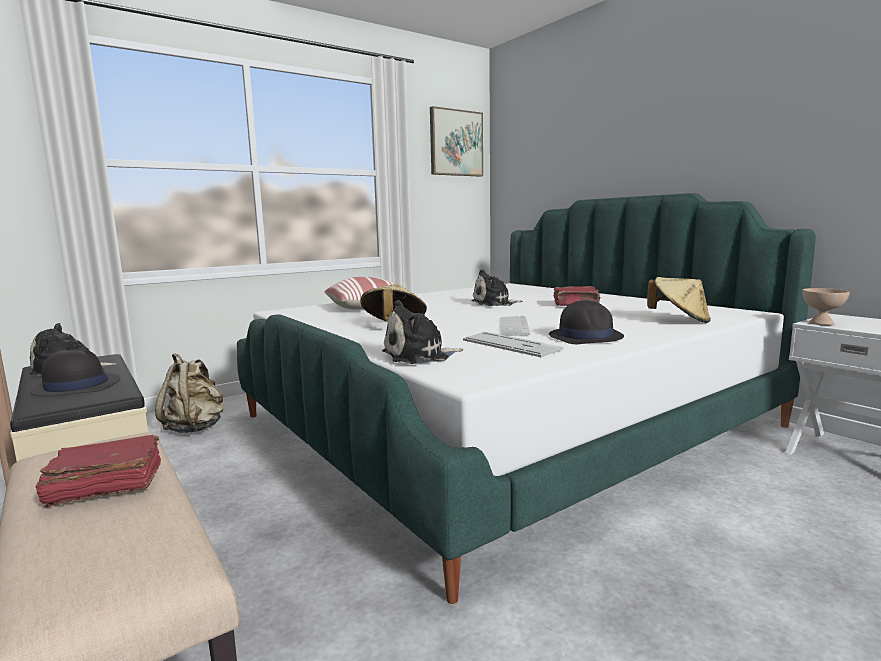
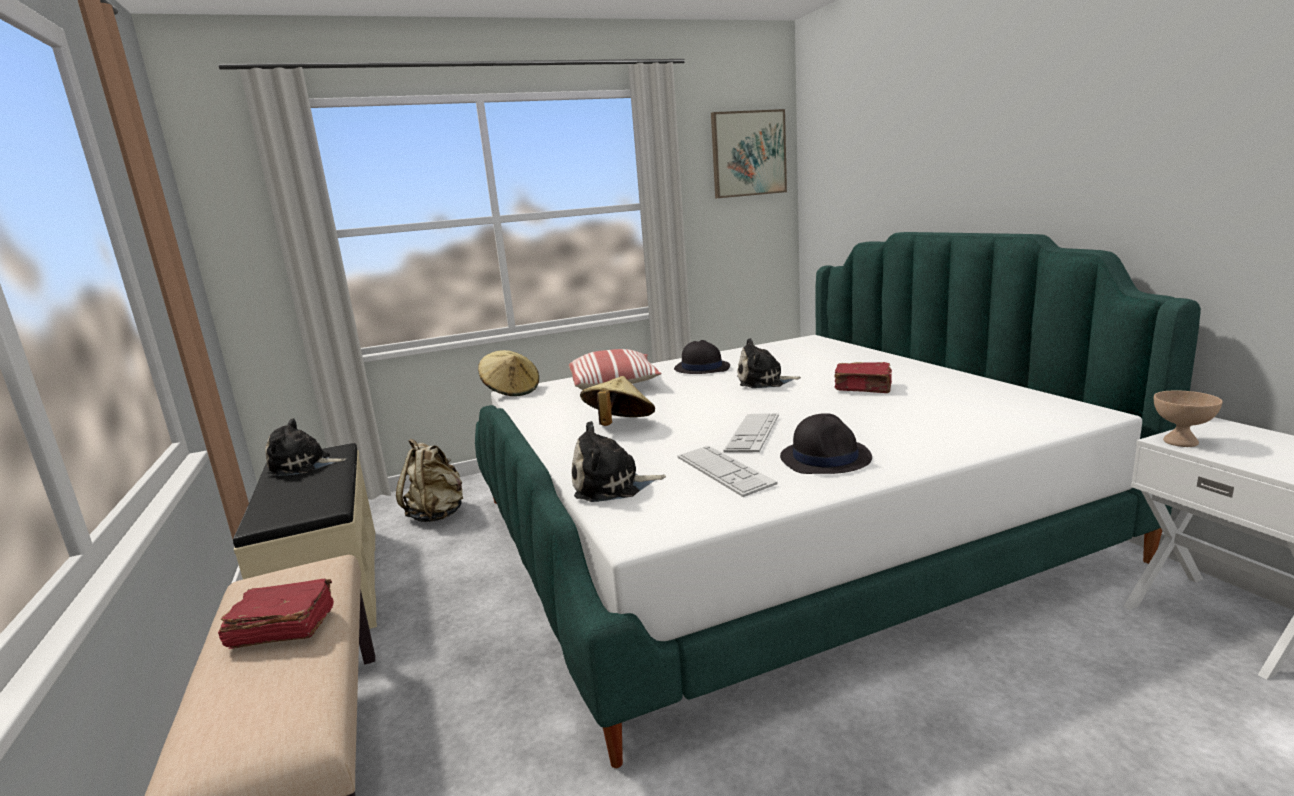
camera: 15 degrees right, 5 degrees up
black hat [30,348,121,396] -> black hat moved to [674,340,730,374]
beige hat [647,277,711,323] -> beige hat moved to [478,350,539,396]

